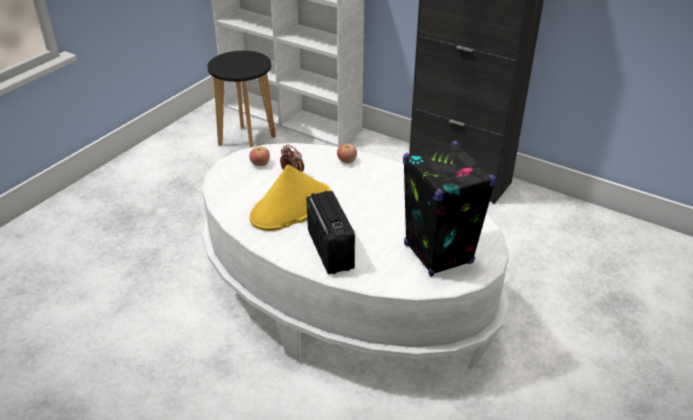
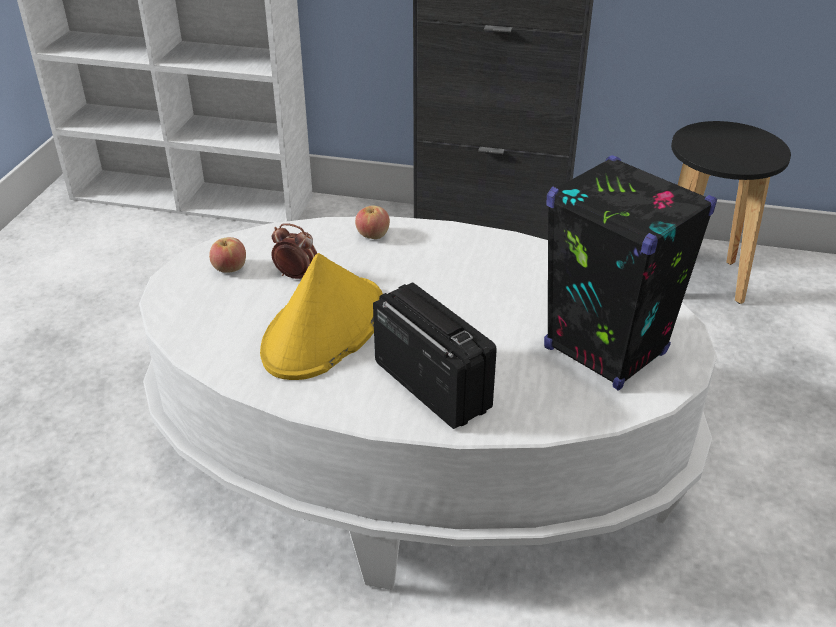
camera: 20 degrees left, 0 degrees up
black stool [207,51,276,148] -> black stool moved to [671,121,791,304]

